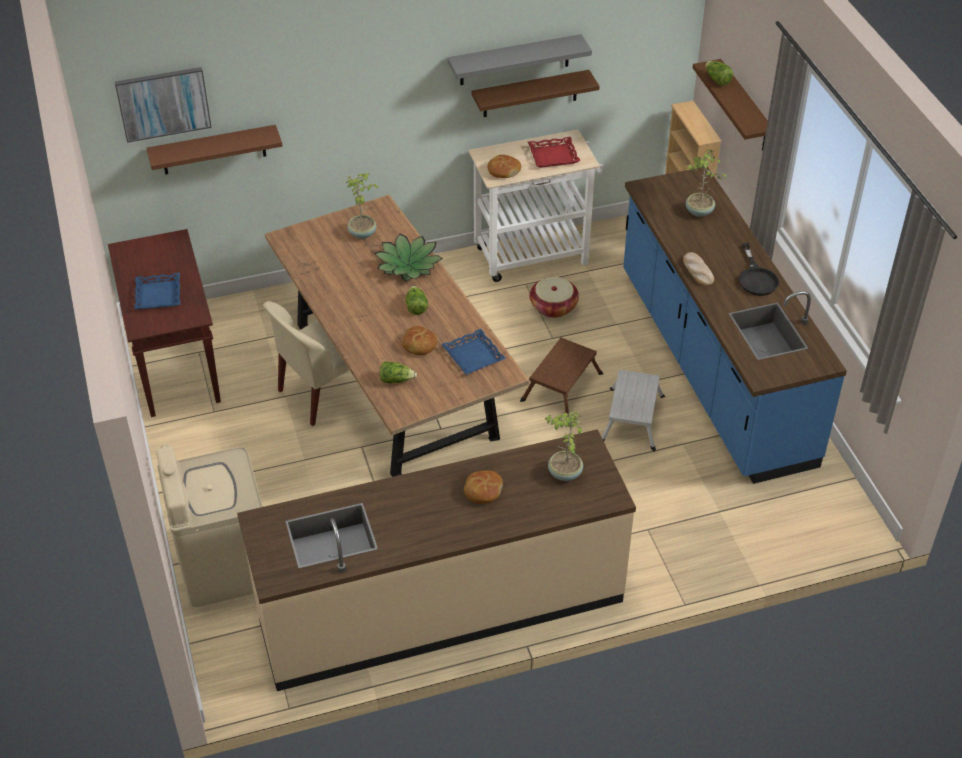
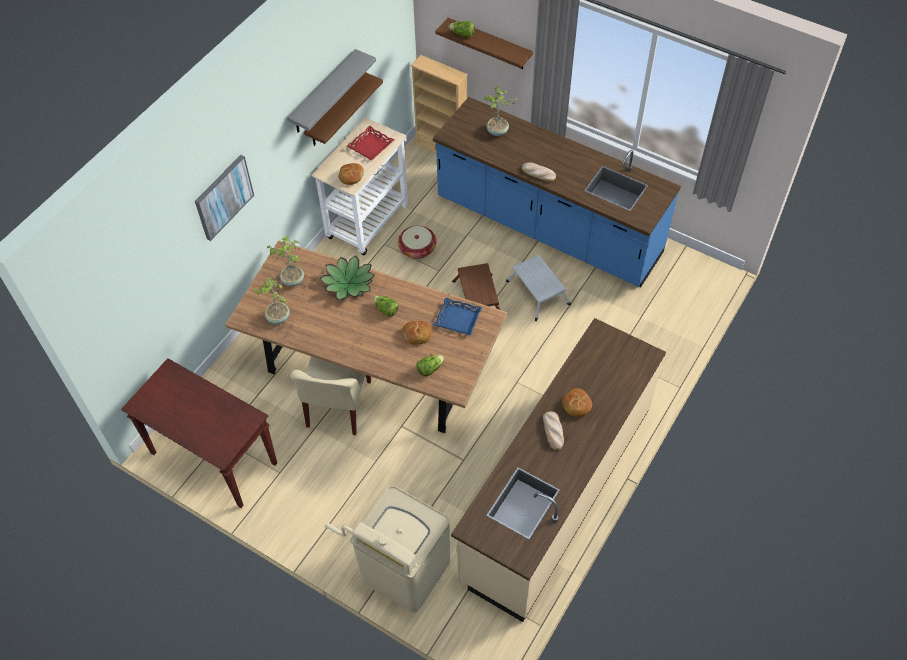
camera: 40 degrees left, 10 degrees up
picture [115,67,212,143] -> picture moved to [195,155,254,241]
blue tray [135,273,180,309] -> none
brown shelf [147,125,282,175] -> none
potted plant [544,411,583,481] -> potted plant moved to [253,276,290,324]
black frying pan [739,243,779,296] -> none
none -> bread [543,411,564,450]

